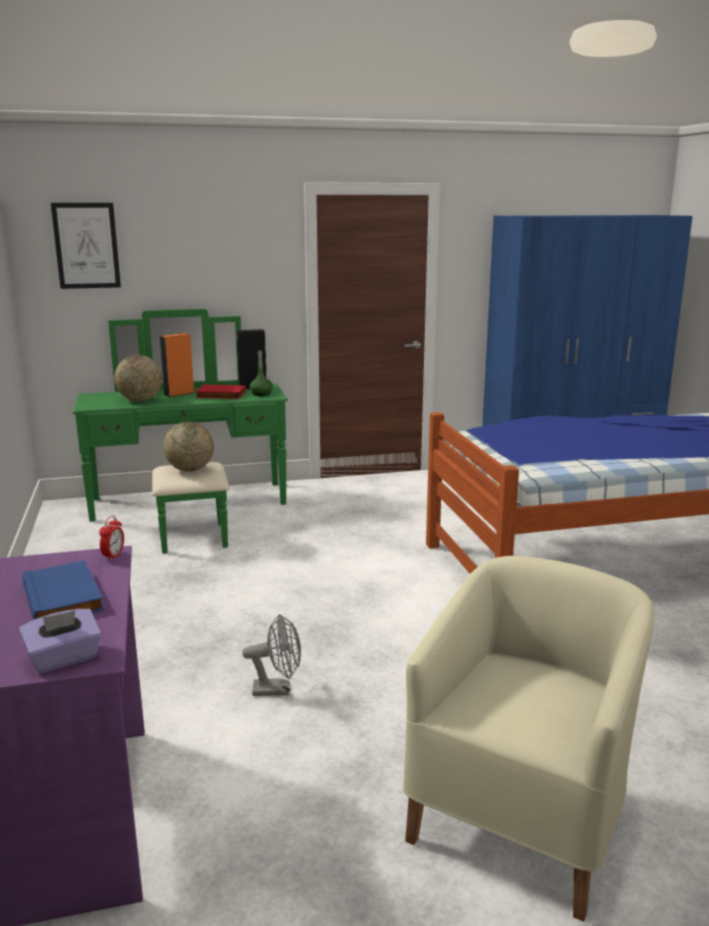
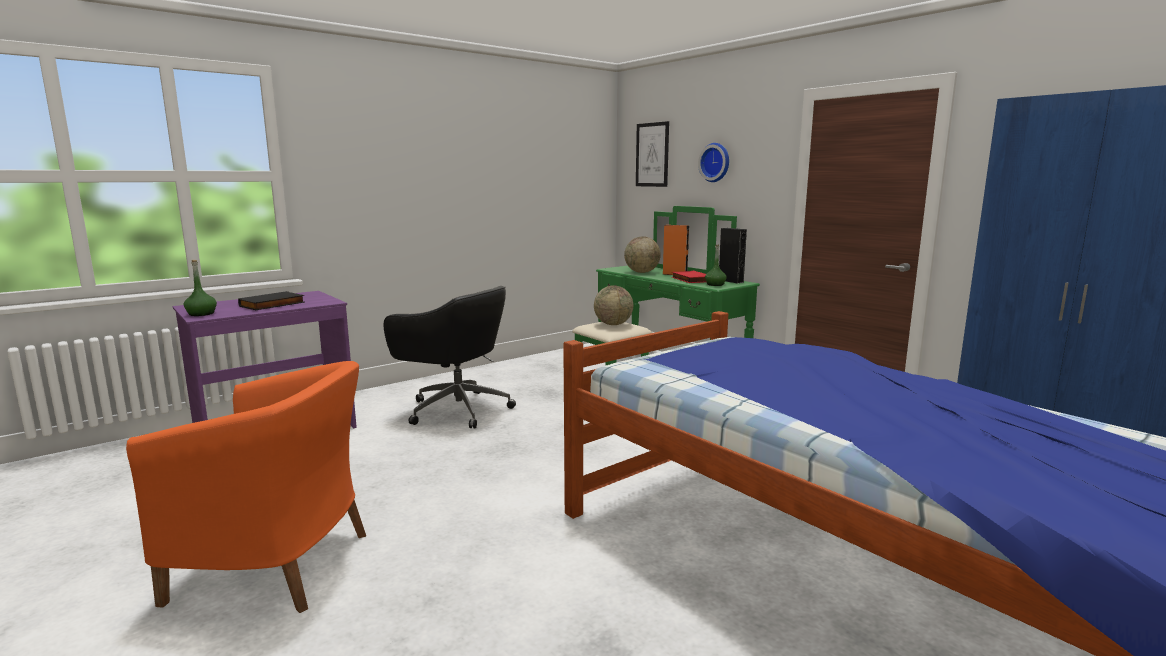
camera: 65 degrees right, 5 degrees down
purple tissue box [19,609,101,673] -> green bottle [184,260,217,316]
blue book [22,560,104,620] -> black book [238,291,304,310]
alarm clock [99,516,124,561] -> none
grey fan [242,614,301,696] -> none
beige armchair [403,556,654,922] -> orange armchair [126,361,366,613]
none -> black office chair [384,286,516,429]
none -> wall clock [698,143,729,182]

